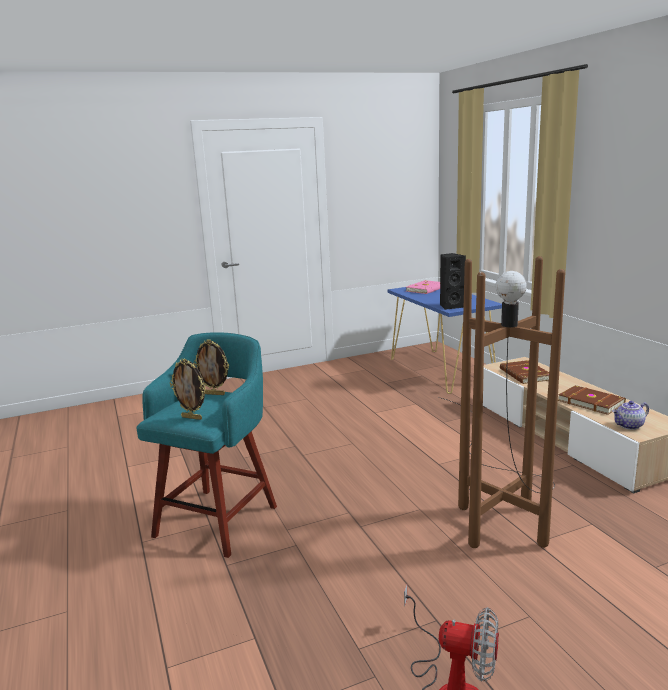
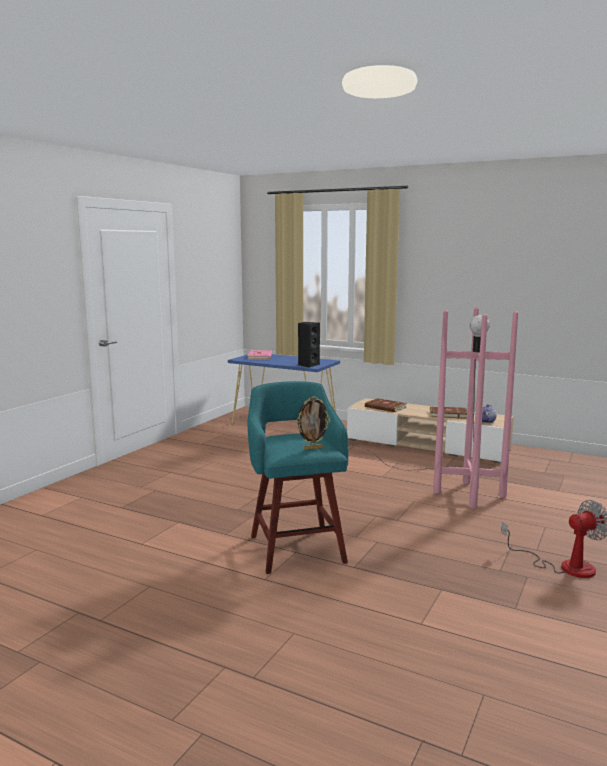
camera: 40 degrees left, 5 degrees down
picture frame [193,339,229,395] -> none
brown floor lamp [439,256,565,548] -> pink floor lamp [350,307,518,509]

